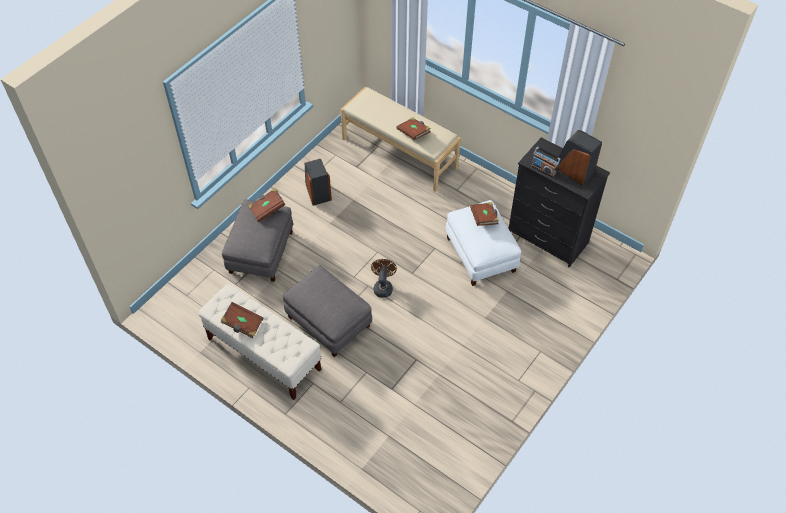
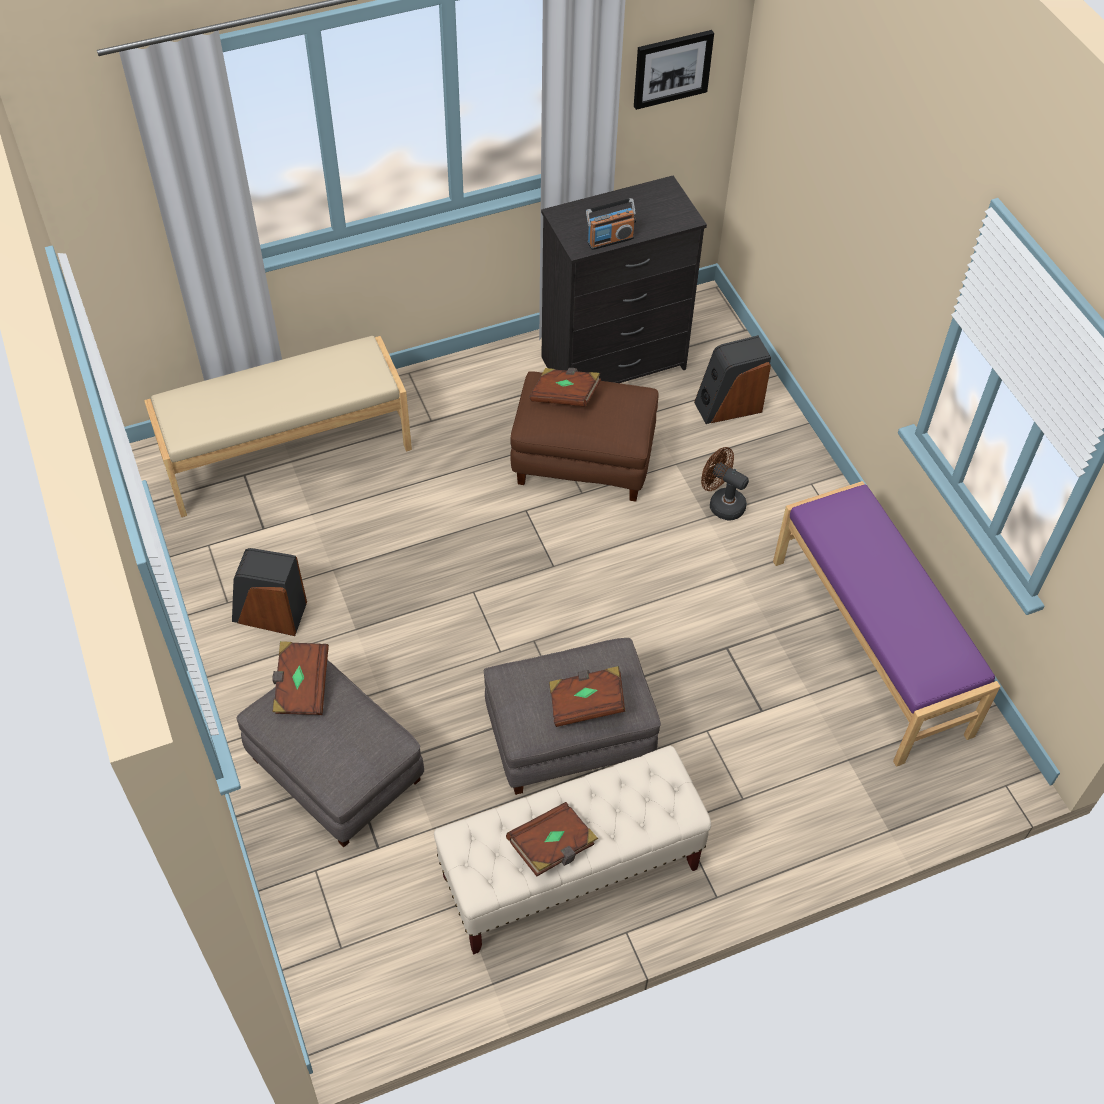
camera: 60 degrees left, 0 degrees up
brown fan [371,259,397,298] -> brown fan moved to [701,447,749,520]
brown book [396,117,431,140] -> brown book moved to [549,666,625,727]
white ottoman [446,200,521,286] -> brown ottoman [510,371,658,502]
speaker [557,130,602,185] -> speaker moved to [694,335,771,424]
none -> picture [634,30,714,110]
none -> purple bench [773,481,1001,767]

